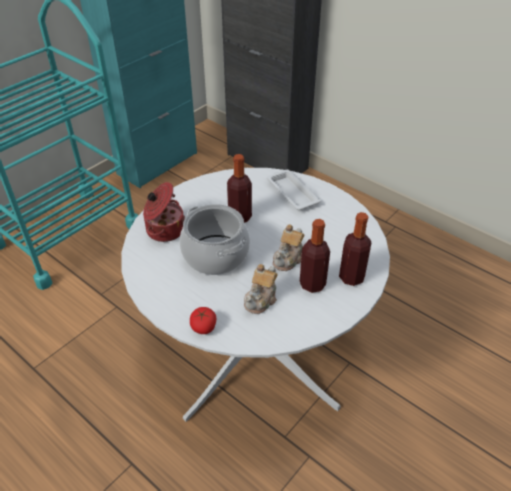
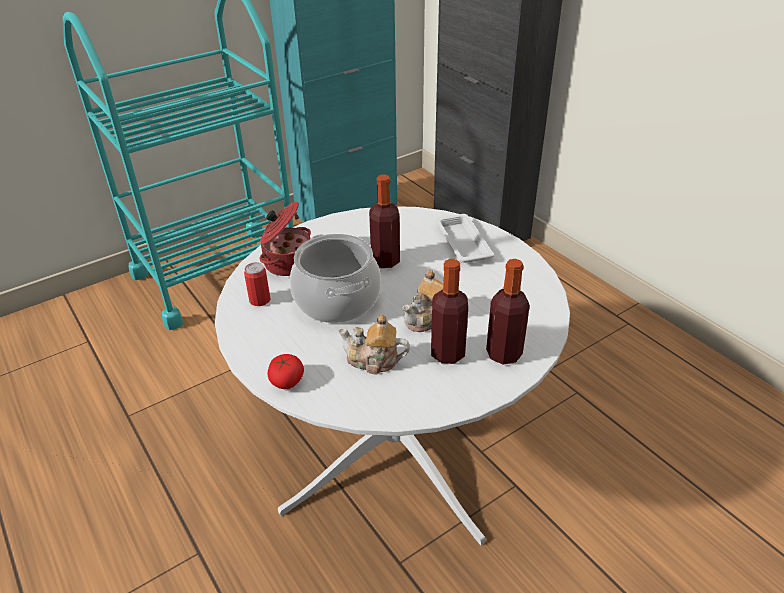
camera: 15 degrees right, 5 degrees down
teapot [244,264,278,314] -> teapot turned 60 degrees clockwise [338,314,410,375]
none -> can [244,262,270,306]

